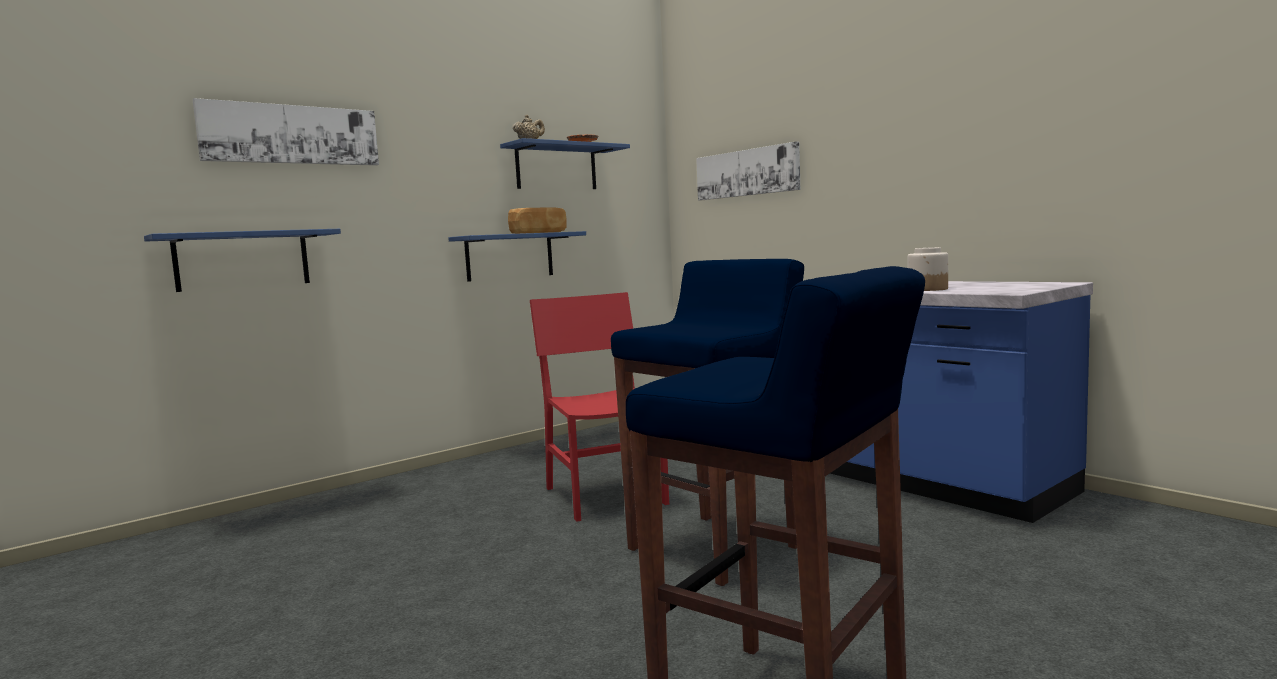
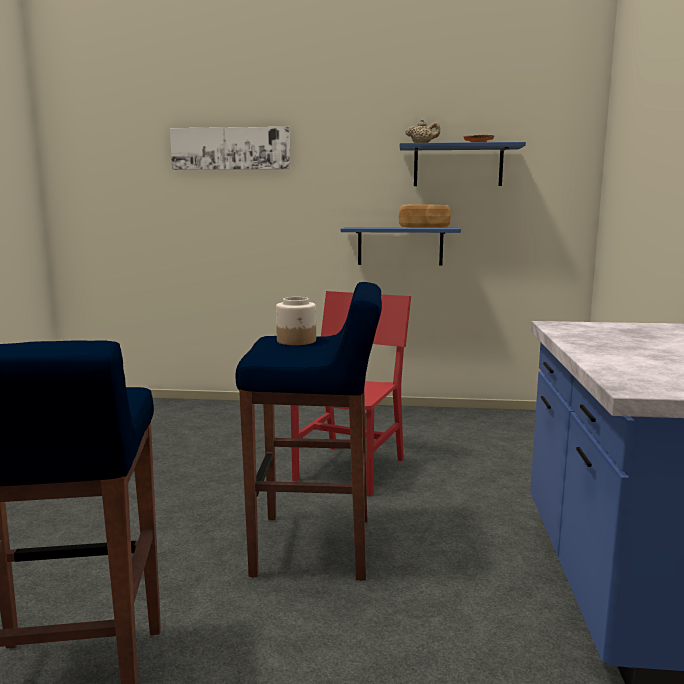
camera: 45 degrees right, 5 degrees up
blue shelf [144,229,341,292] -> none
picture [696,141,800,200] -> none
jar [908,247,948,291] -> jar moved to [276,297,316,345]

